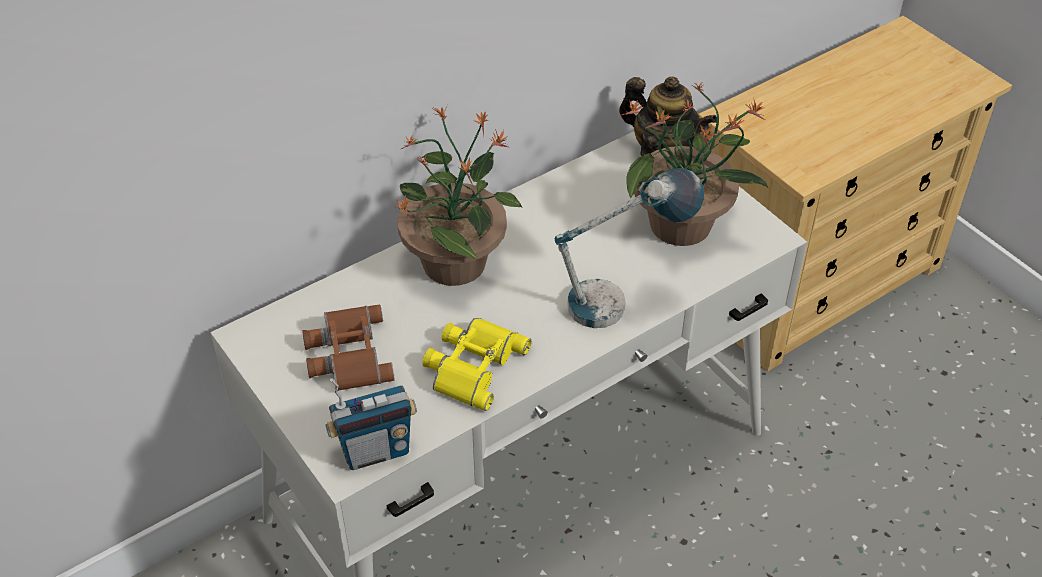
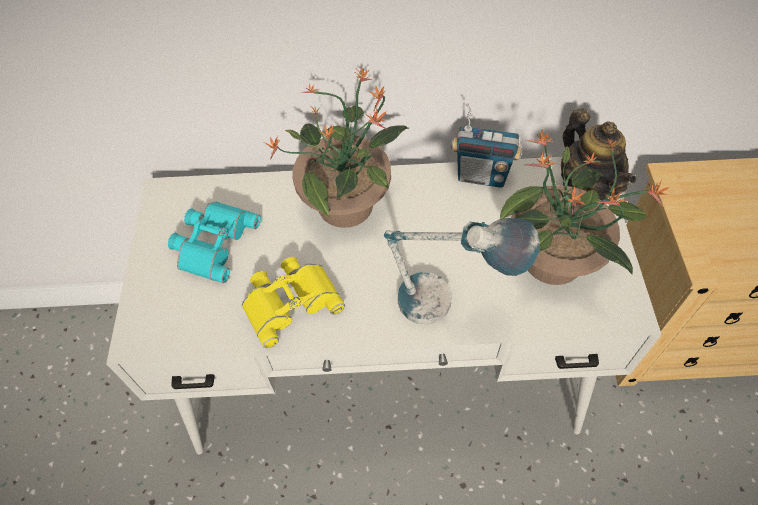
camera: 35 degrees right, 10 degrees up
brown binoculars [302,304,395,390] -> turquoise binoculars [168,202,261,283]
radio [326,378,417,470] -> radio moved to [451,103,522,188]

